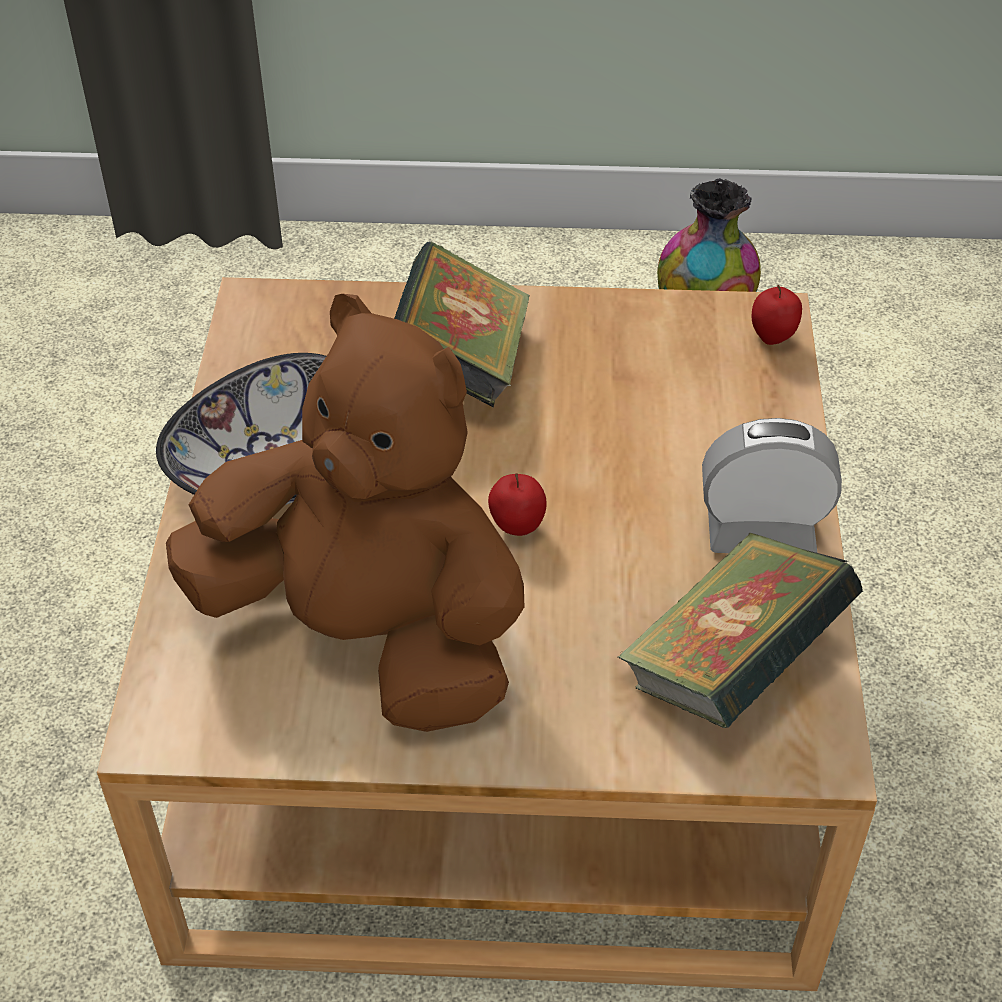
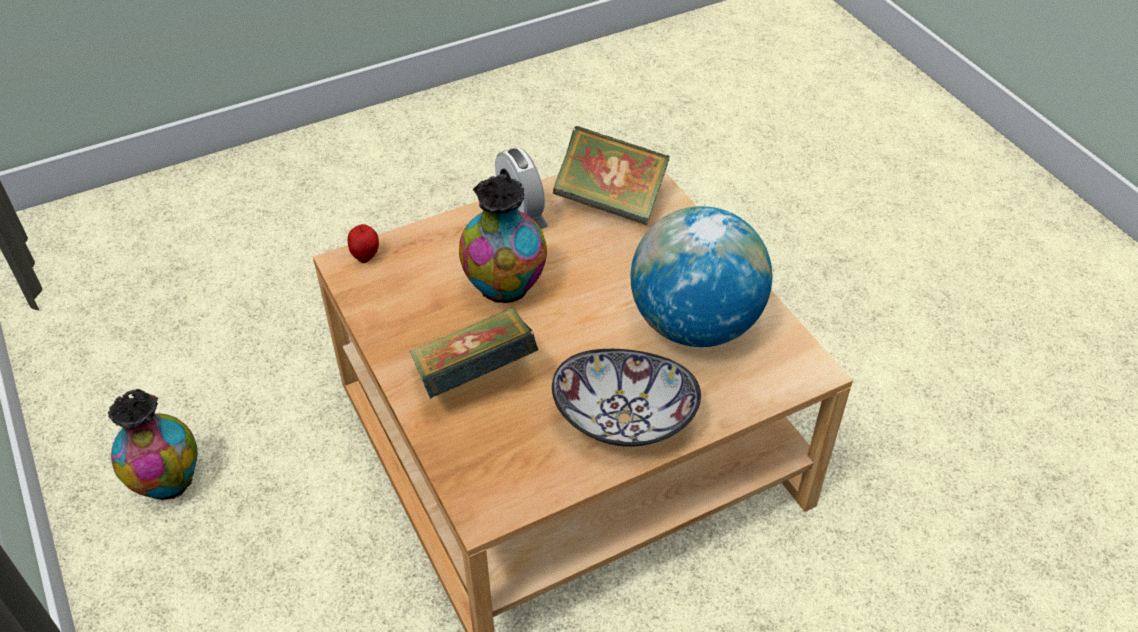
camera: 120 degrees left, 0 degrees up
brown plush toy [166,294,524,732] -> globe [630,206,772,347]
apple [488,473,547,536] -> none
none -> vase [459,174,547,303]

